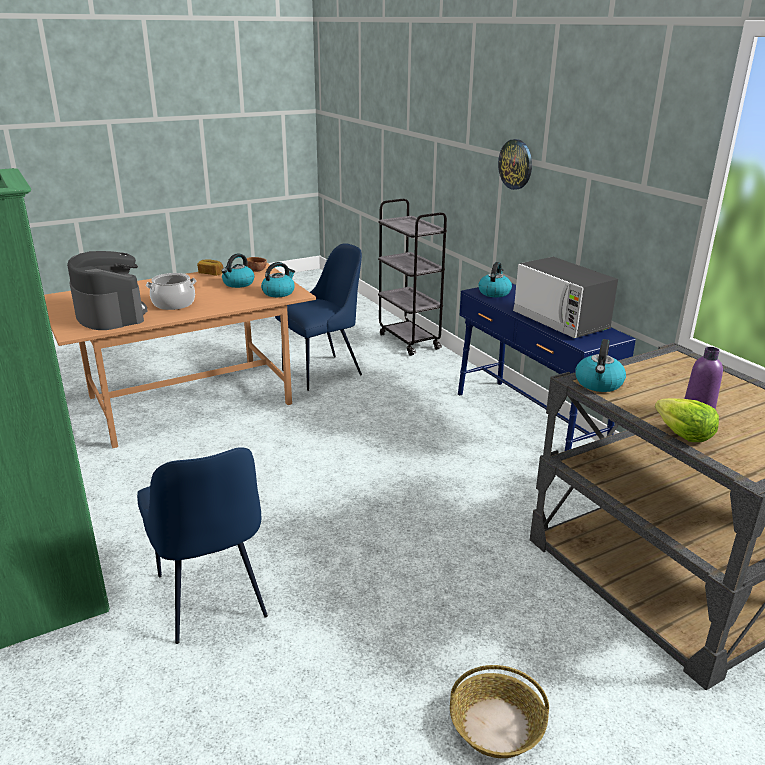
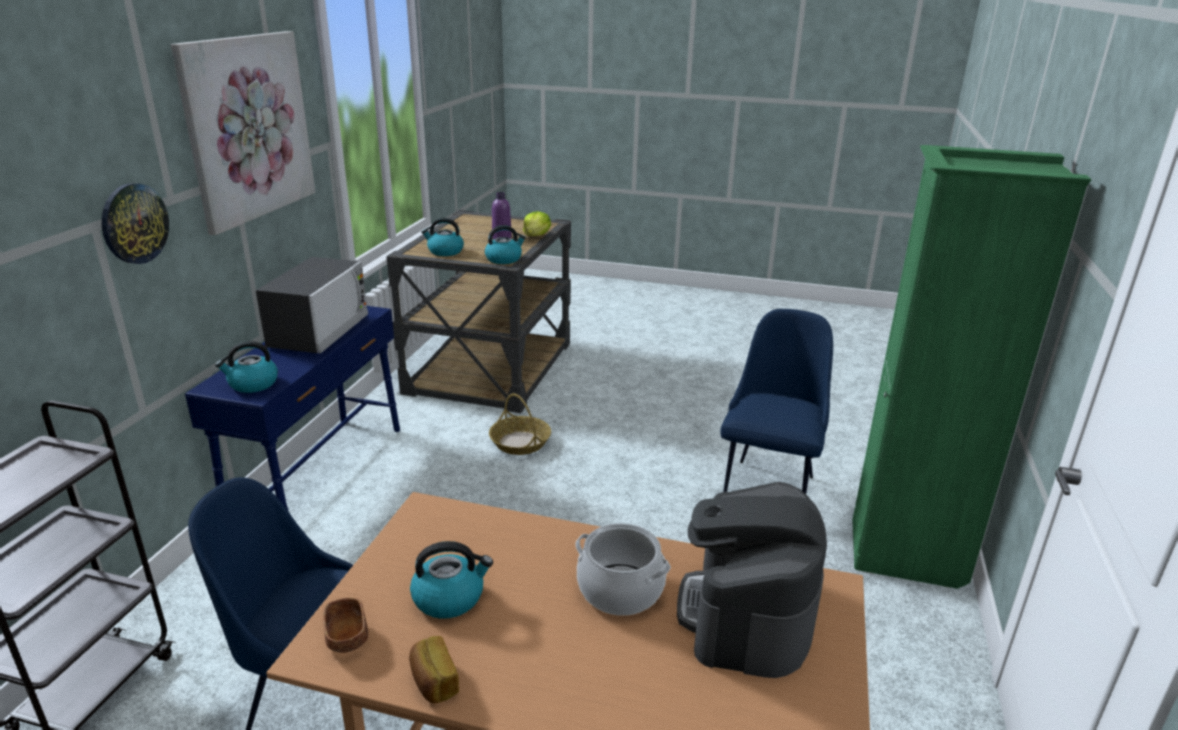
camera: 135 degrees left, 0 degrees up
kettle [261,262,295,297] -> kettle moved to [421,218,464,256]
basket [450,665,549,758] -> basket moved to [489,393,551,455]
none -> picture [171,31,316,235]

